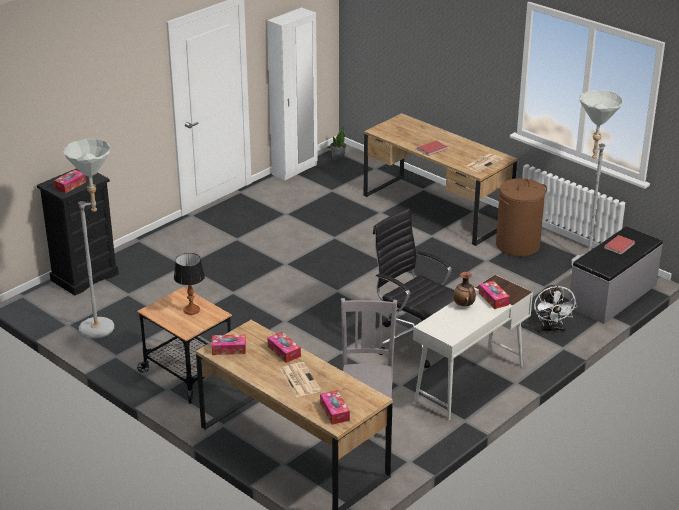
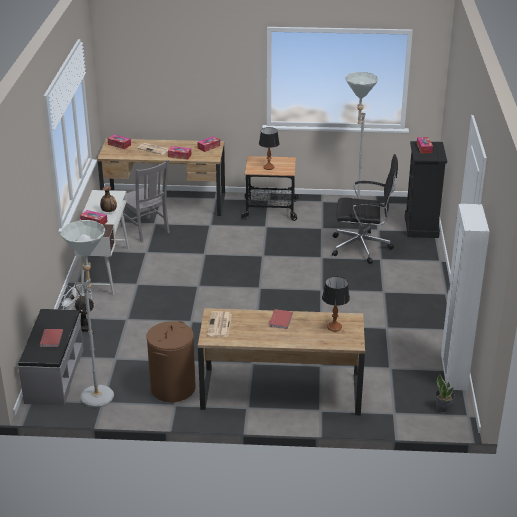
camera: 140 degrees right, 0 degrees up
black office chair [373,208,455,368] -> black office chair moved to [332,154,398,264]
none -> table lamp [322,276,350,332]

